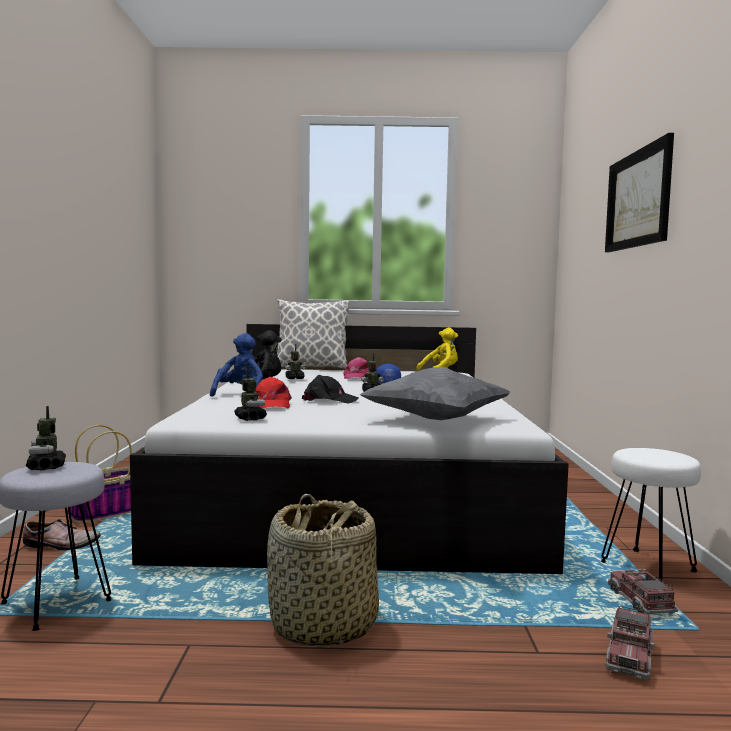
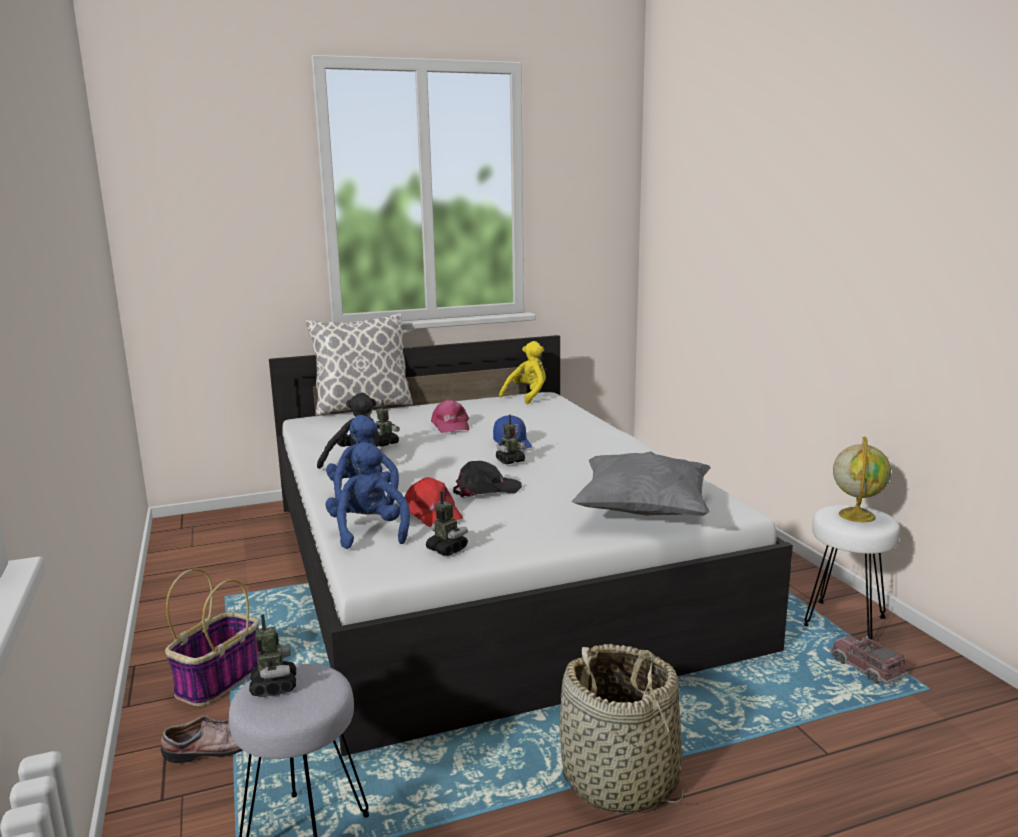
camera: 20 degrees left, 10 degrees up
toy robot [26,406,66,471] -> toy robot turned 150 degrees counterclockwise [249,614,296,697]
picture [605,133,674,252] -> none
toy truck [605,606,654,680] -> none
none -> blue plush toy [325,442,410,549]
none -> globe [833,436,891,522]

